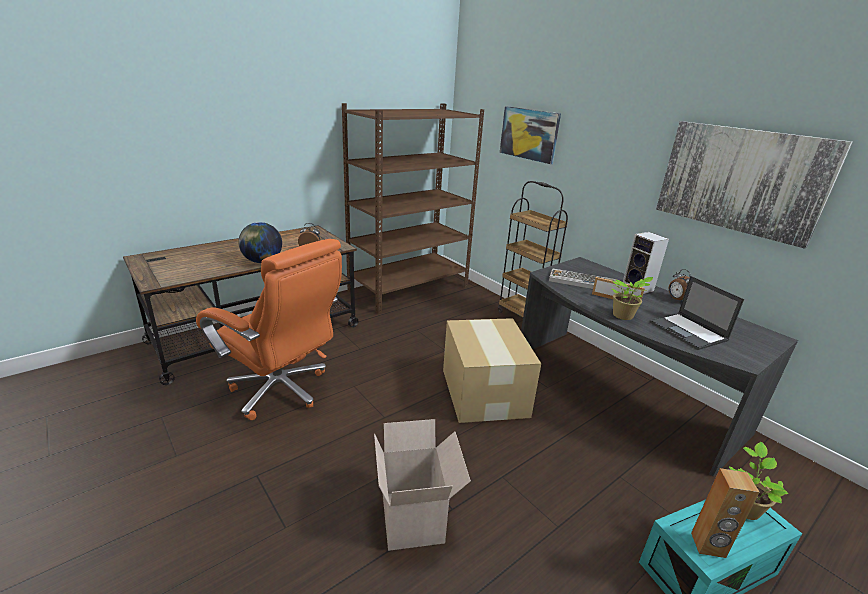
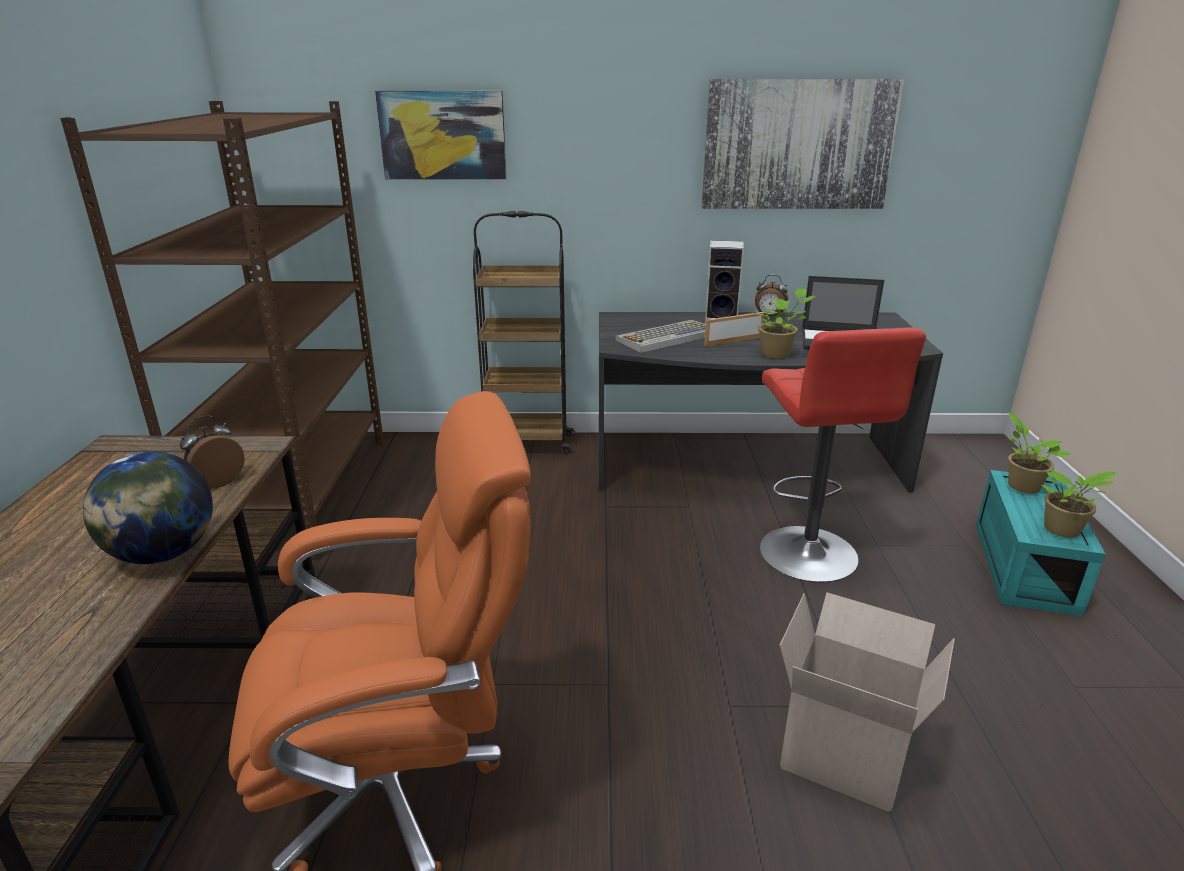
camera: 50 degrees left, 0 degrees up
cardboard box [443,318,541,423] -> none
brown speaker [691,468,760,558] -> potted plant [1042,470,1116,538]
none -> red stool [760,328,926,582]

